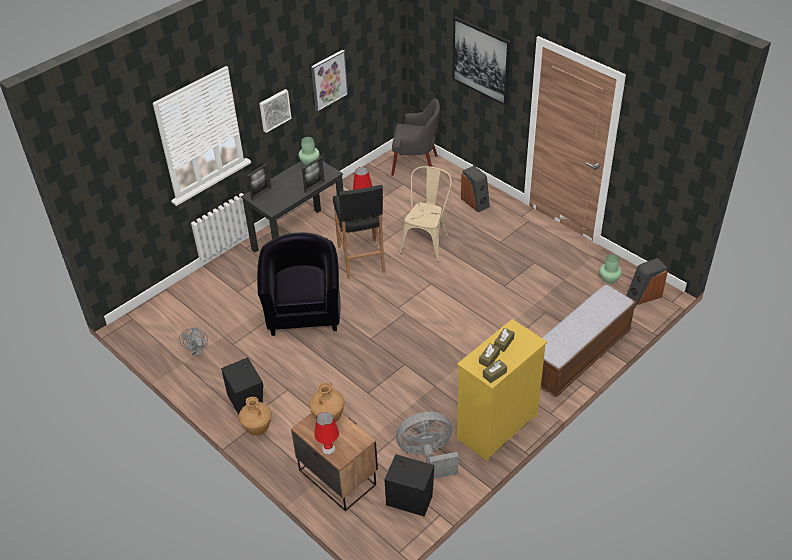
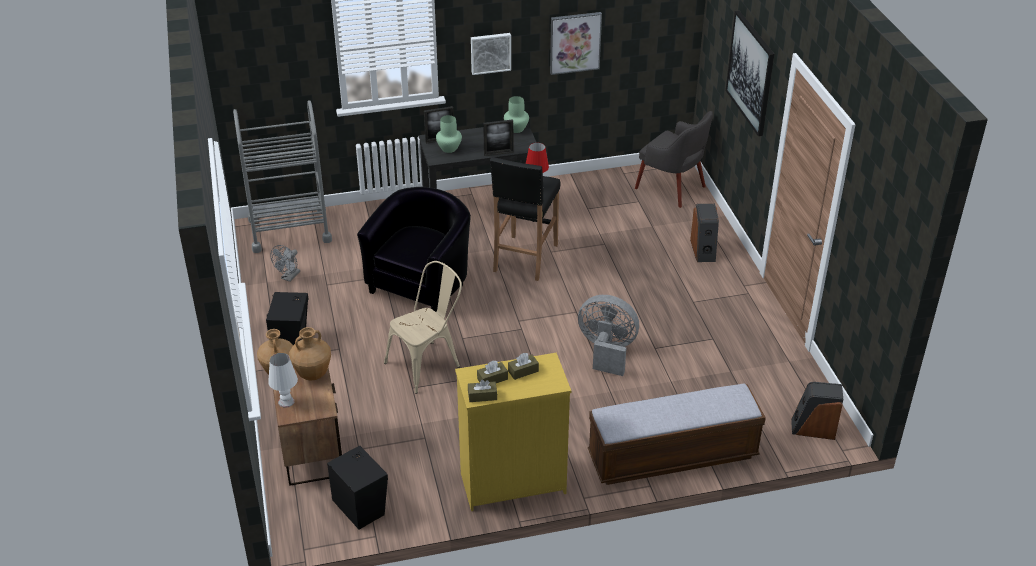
camera: 30 degrees right, 5 degrees down
red table lamp [314,412,339,455] -> white table lamp [268,353,298,408]
grey fan [396,412,459,479] -> grey fan moved to [578,295,639,376]
beige chair [400,166,452,262] -> beige chair moved to [384,261,462,394]
green vase [600,254,622,284] -> green vase moved to [436,115,462,153]
none -> grey cart [233,100,332,253]

